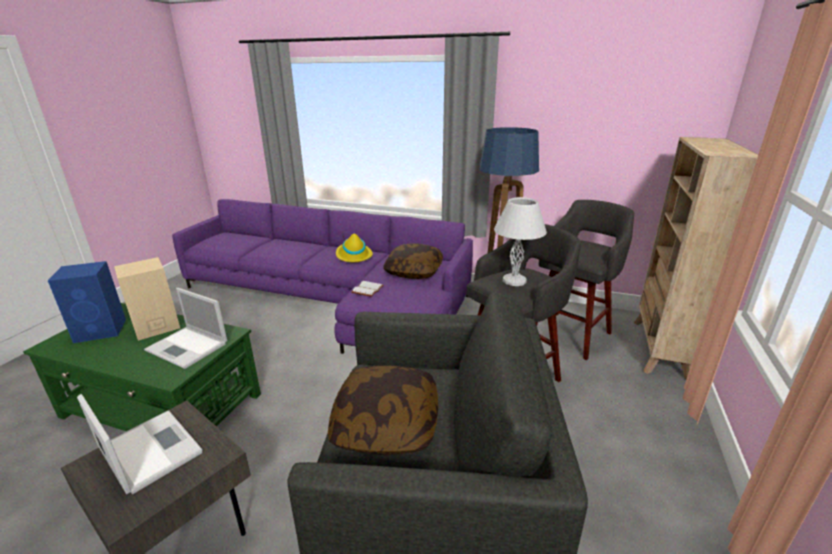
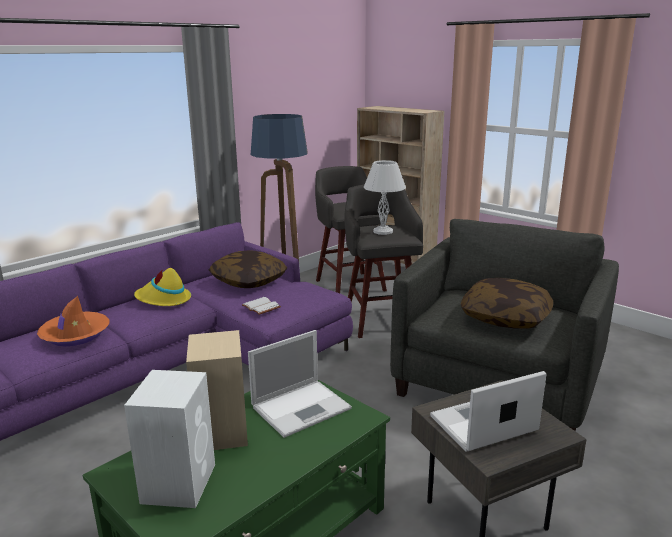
camera: 65 degrees left, 5 degrees down
blue speaker [48,261,126,343] -> white speaker [124,370,215,508]
none -> orange hat [37,296,110,346]

